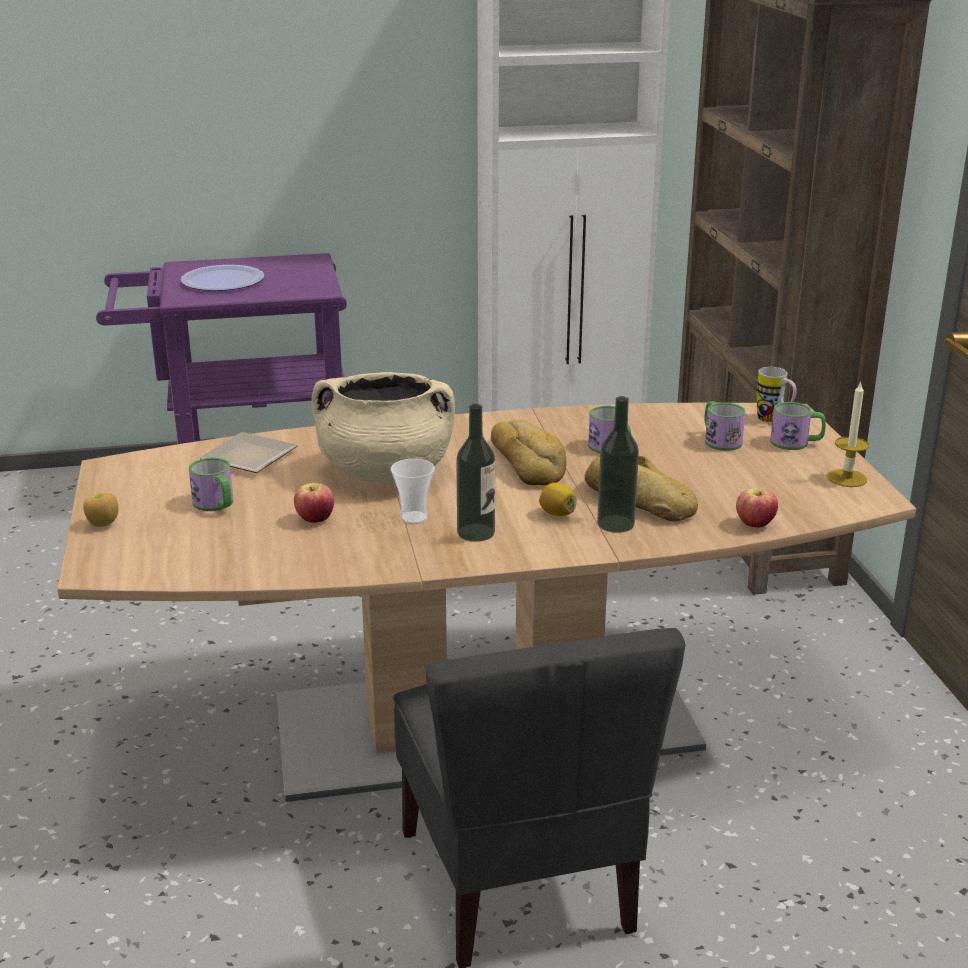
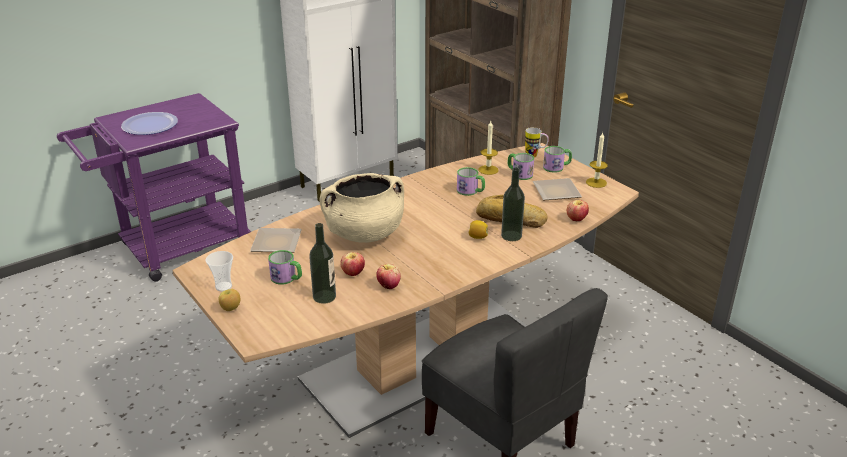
camera: 25 degrees left, 5 degrees up
cup [391,459,435,524] -> cup moved to [206,251,233,292]
bottle [456,404,495,542] -> bottle moved to [309,223,336,304]
bread [491,419,567,485] -> none
none -> apple [376,264,401,289]
none -> candle [478,121,499,175]
none -> plate [533,178,582,200]

